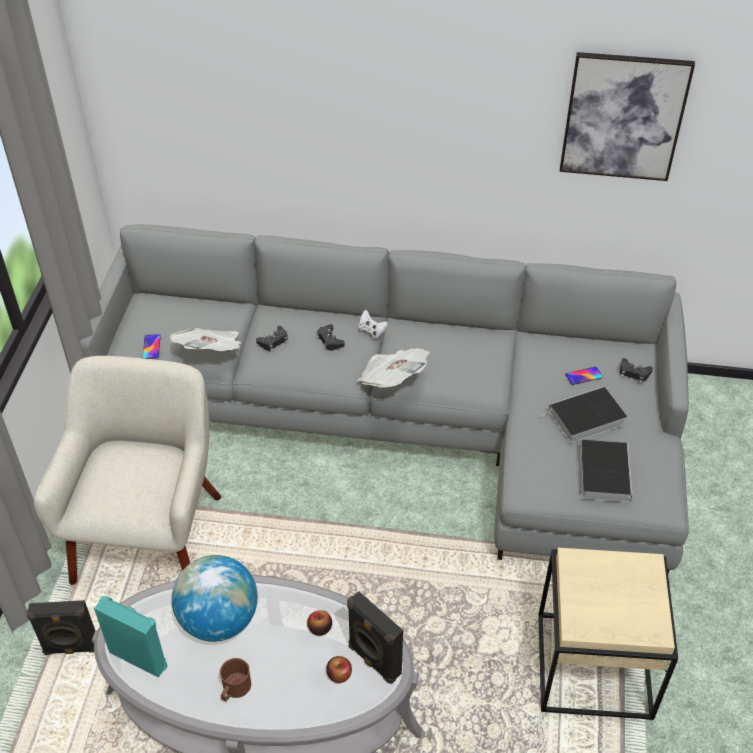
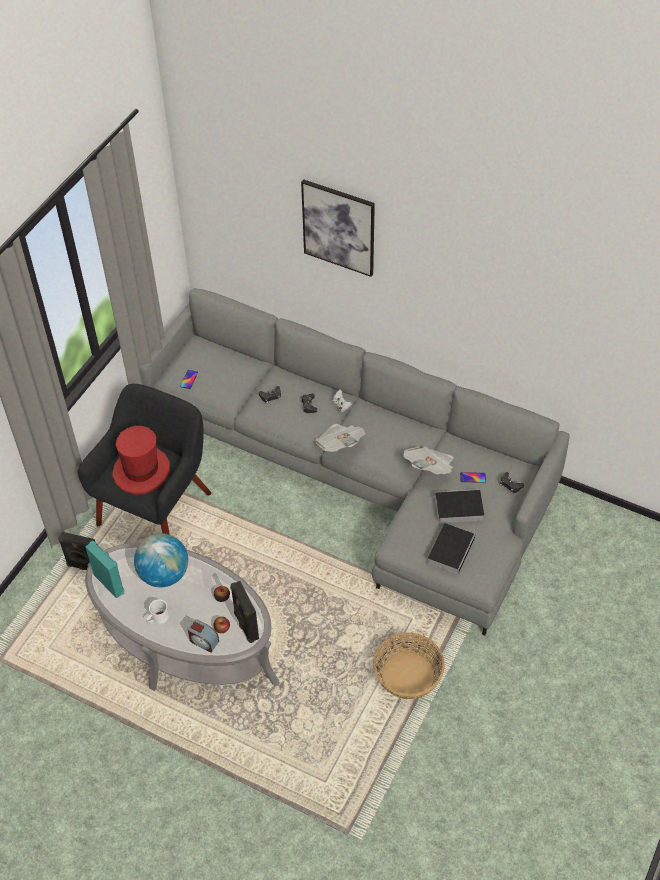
camera: 20 degrees right, 5 degrees up
beige armchair [34,356,221,586] -> black armchair [78,384,211,535]
newspaper [170,328,241,351] -> newspaper moved to [404,446,454,475]
brown mug [220,658,251,701] -> white mug [146,599,169,624]
beige side table [538,548,678,720] -> basket [373,632,445,699]
picture [560,52,695,181] -> picture moved to [301,179,375,277]
none -> red hat [112,426,170,495]
none -> alarm clock [187,619,219,653]

